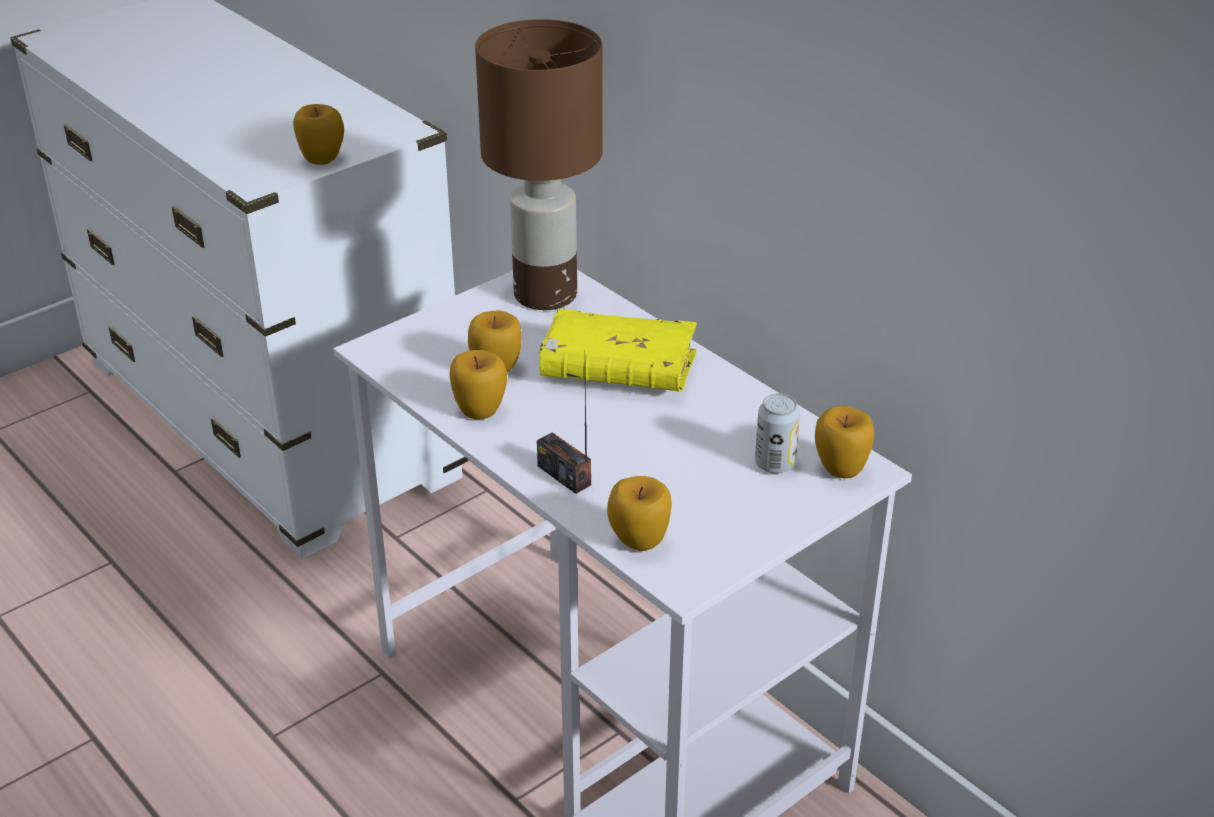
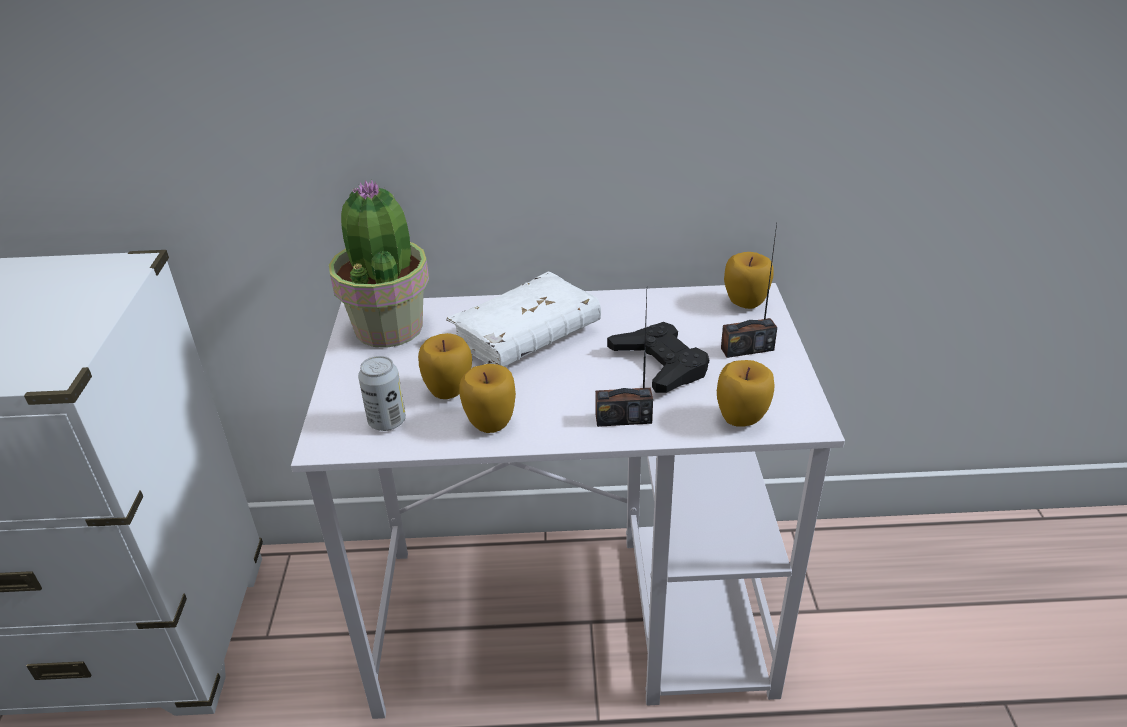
camera: 50 degrees left, 0 degrees up
apple [293,104,344,165] -> none
brown table lamp [475,19,603,310] -> potted plant [329,180,429,348]
yellow book [539,308,697,391] -> white book [446,271,601,367]
can [755,393,800,474] -> can moved to [358,356,406,431]
none -> black game controller [607,322,709,393]
none -> radio [721,224,777,358]

